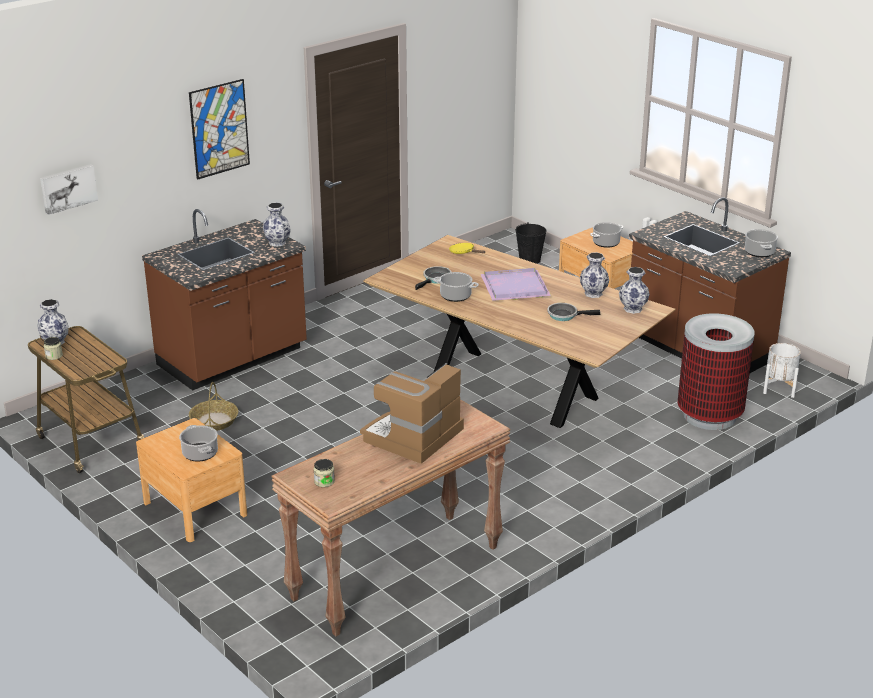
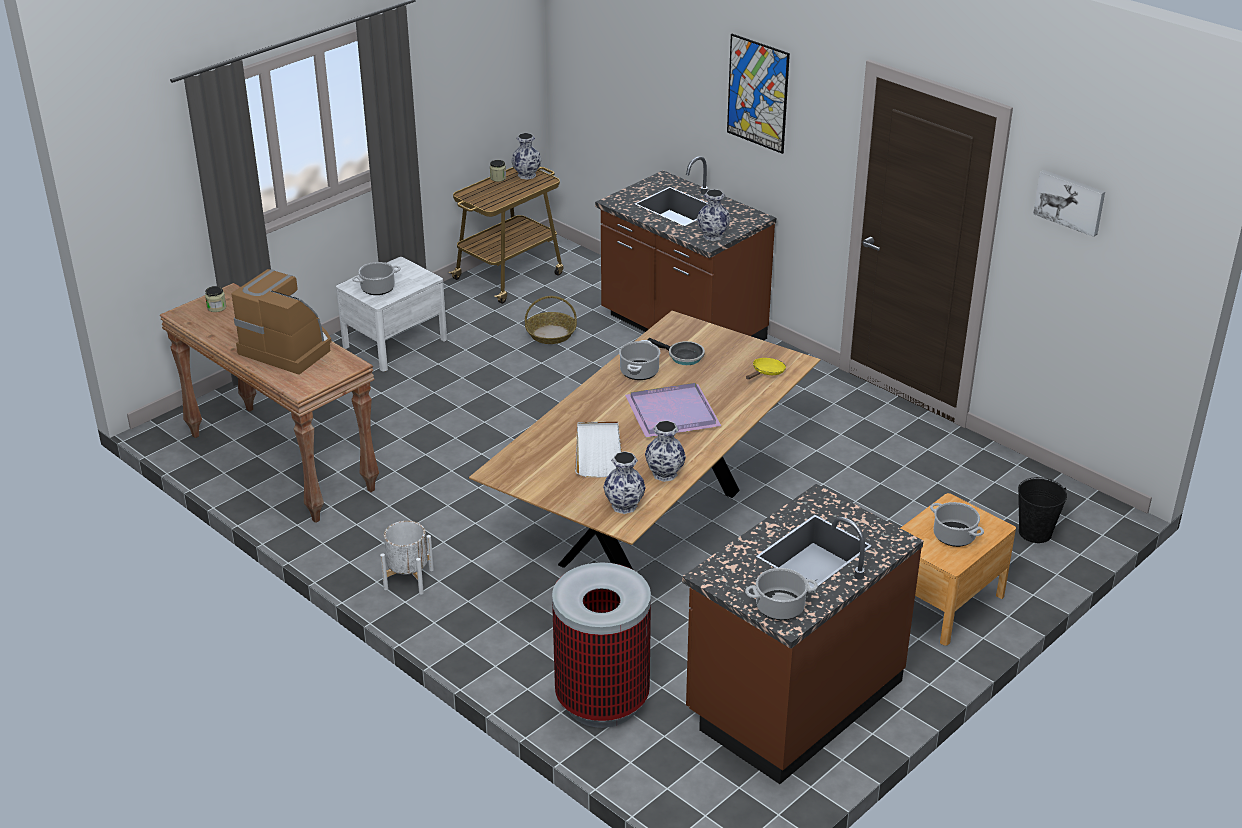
camera: 85 degrees right, 5 degrees up
picture [40,164,98,215] -> picture moved to [1033,170,1105,237]
brown nightstand [136,418,247,542] -> white nightstand [336,257,447,372]
frying pan [547,303,601,321] -> white tray [575,421,622,477]
white planter [763,343,801,398] -> white planter moved to [380,521,434,595]

